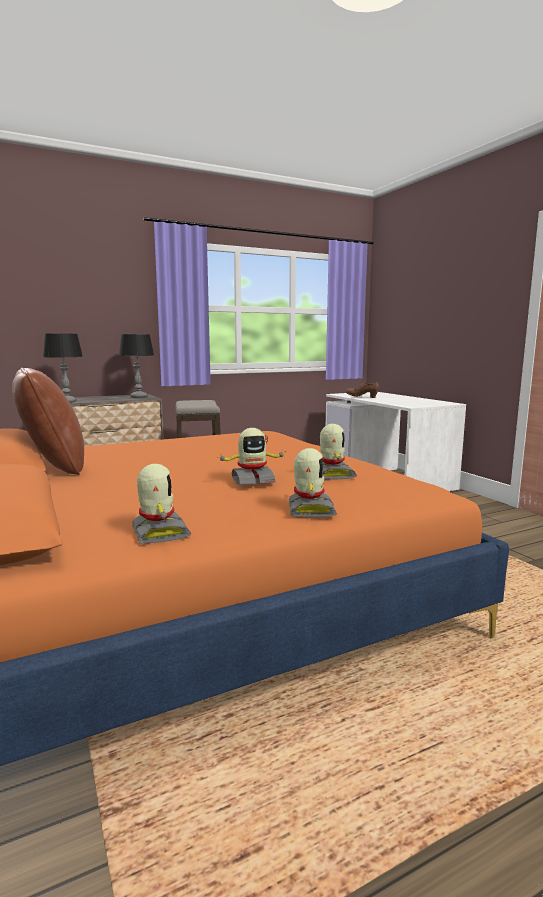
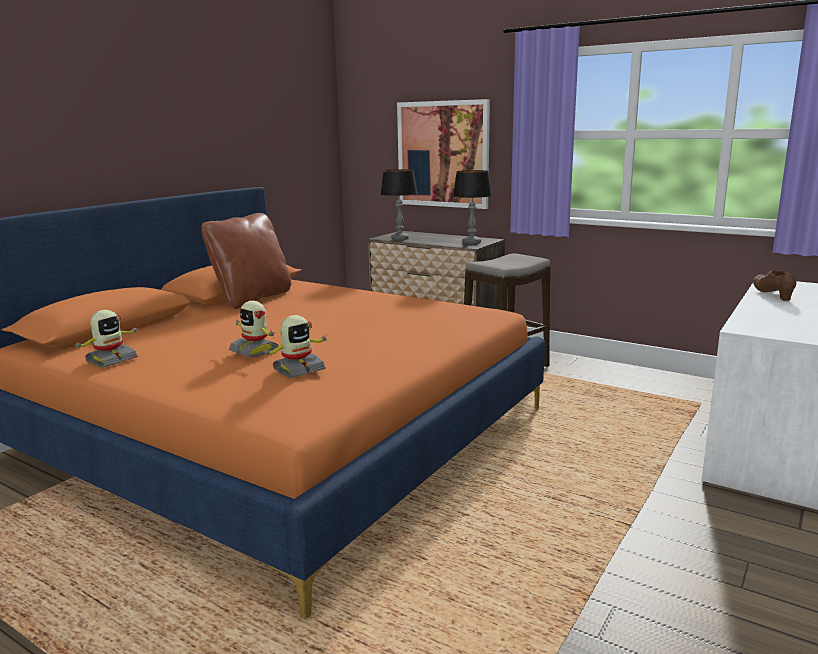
camera: 60 degrees right, 5 degrees up
toy robot [289,448,337,518] -> none
none -> picture [397,99,490,209]

